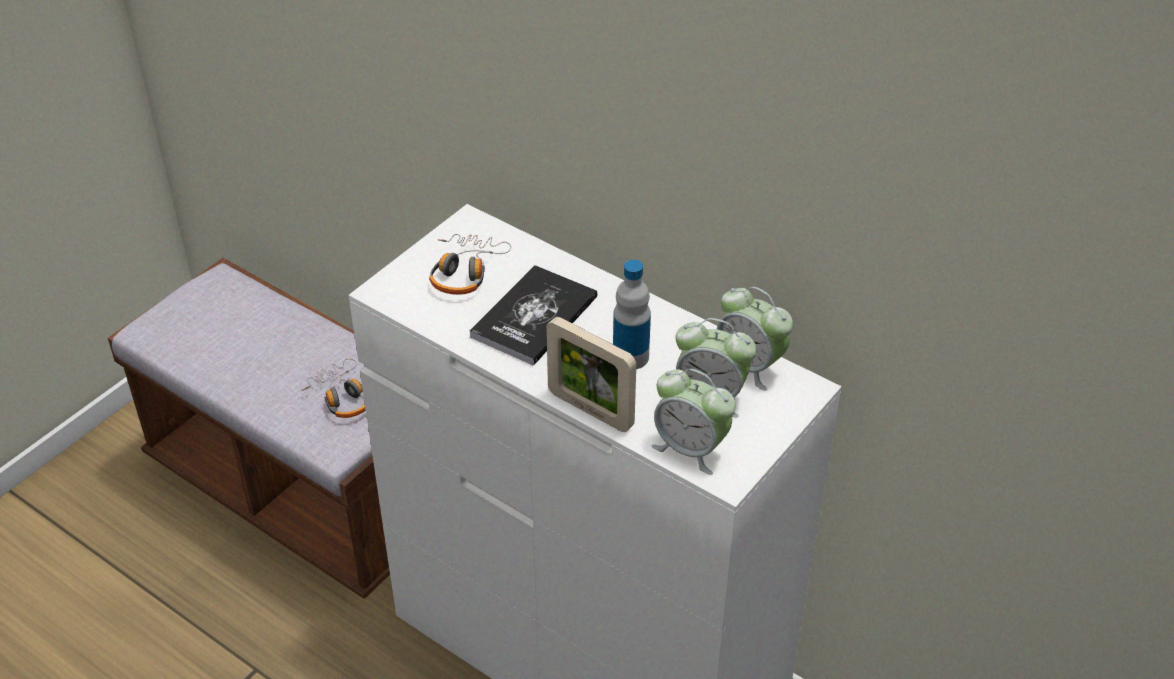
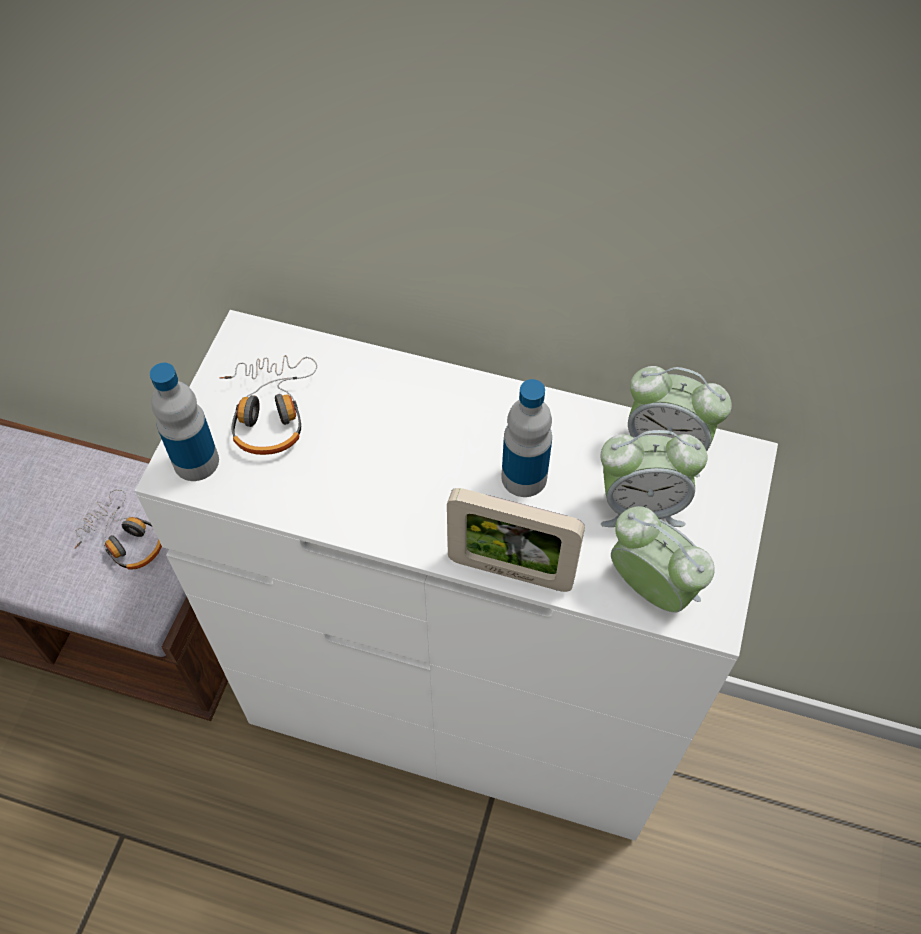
camera: 20 degrees left, 15 degrees up
book [470,265,598,366] -> none
alarm clock [652,369,736,475] -> alarm clock turned 150 degrees counterclockwise [611,506,715,613]
none -> bottle [150,363,219,481]

